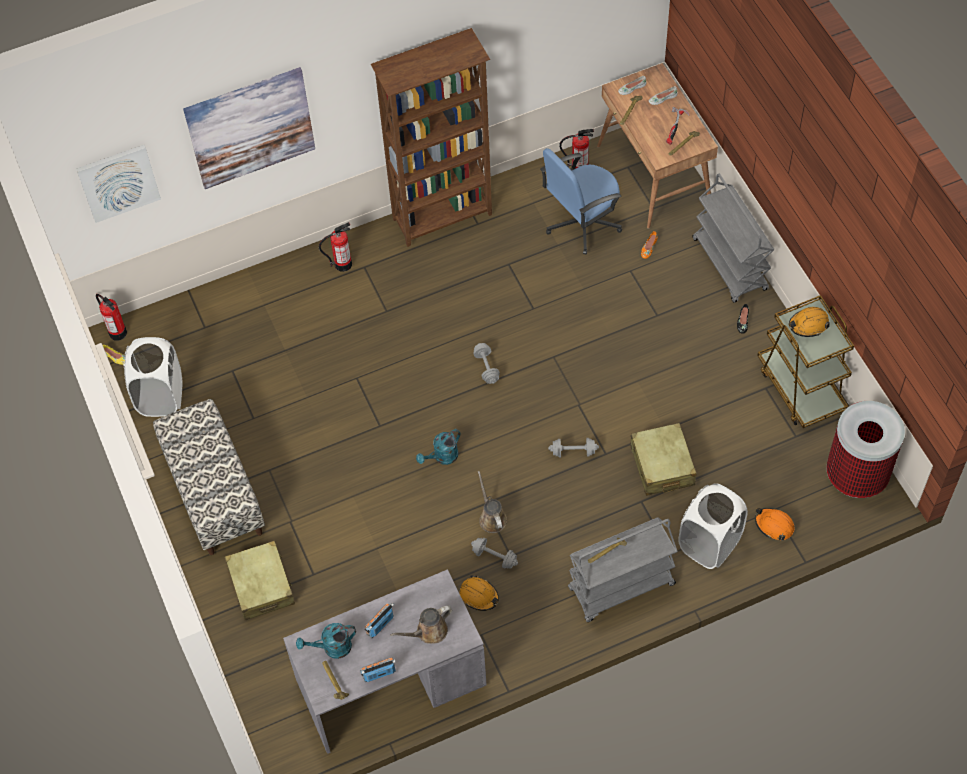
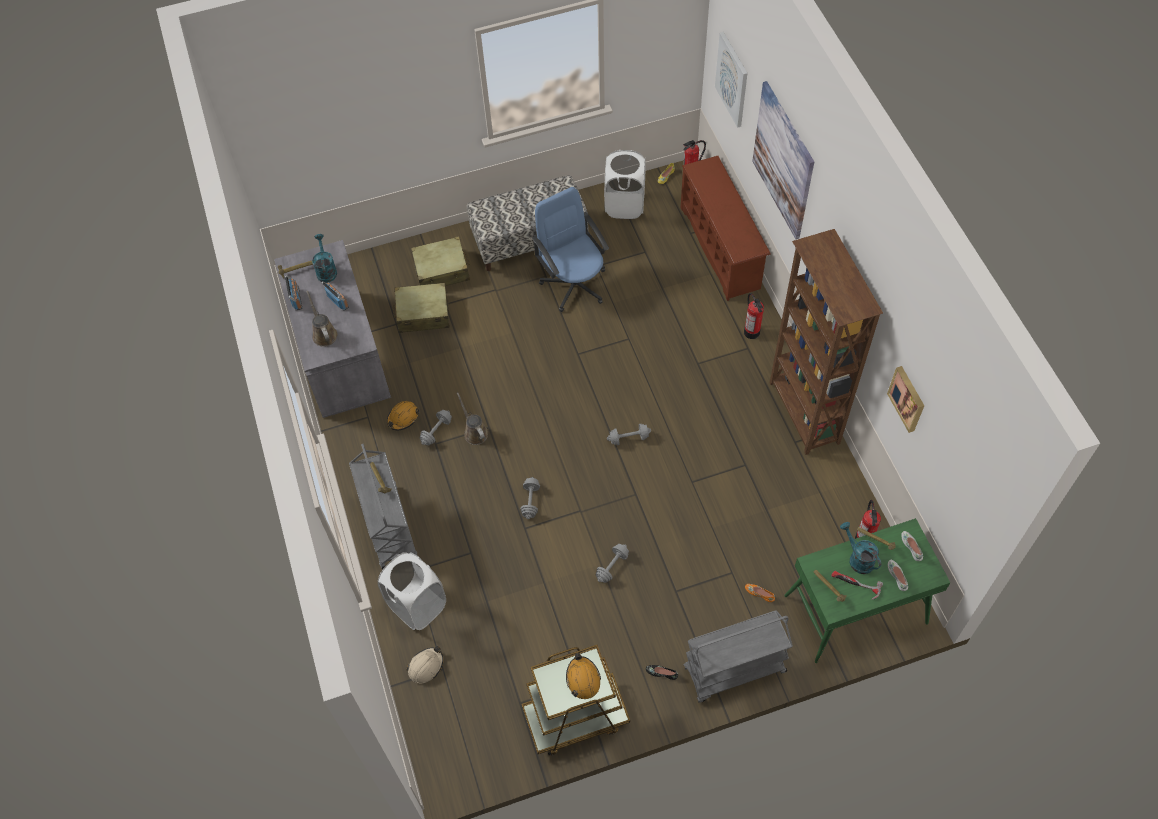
camera: 95 degrees right, 0 degrees up
turquoise watering can [416,429,460,465] -> turquoise watering can moved to [840,522,881,574]
brown watering can [478,471,507,533] -> brown watering can turned 105 degrees counterclockwise [457,392,488,445]
blue office chair [540,148,622,255] -> blue office chair moved to [532,187,609,312]
brown desk [597,63,718,229] -> green desk [784,518,950,663]
beige suitcase [630,423,696,496] -> beige suitcase moved to [393,283,450,333]
orange hard hat [755,508,794,540] -> beige hard hat [406,646,443,683]
trash can [826,401,905,498] -> none
none -> grey dumbbell [595,544,629,583]
none -> brown shoe rack [680,156,771,301]
none -> picture [887,366,924,433]

